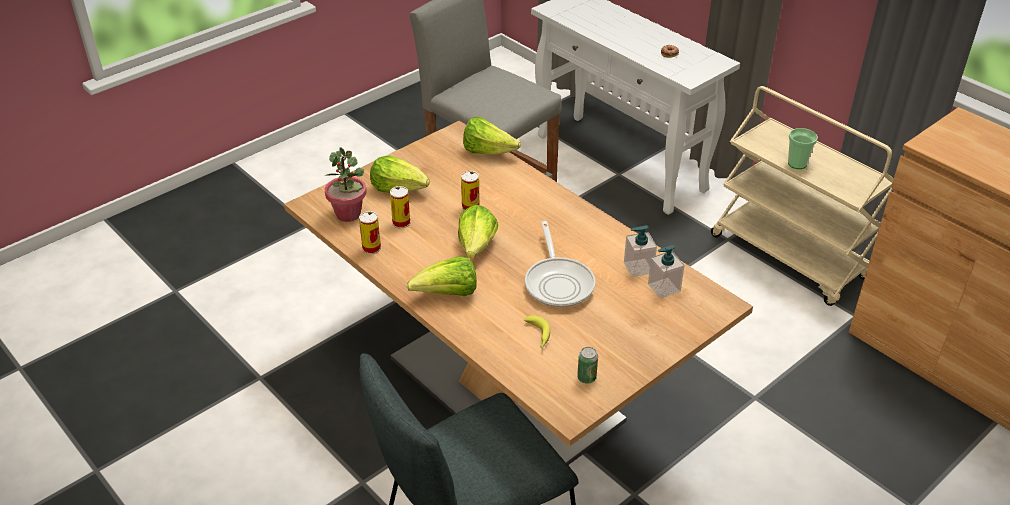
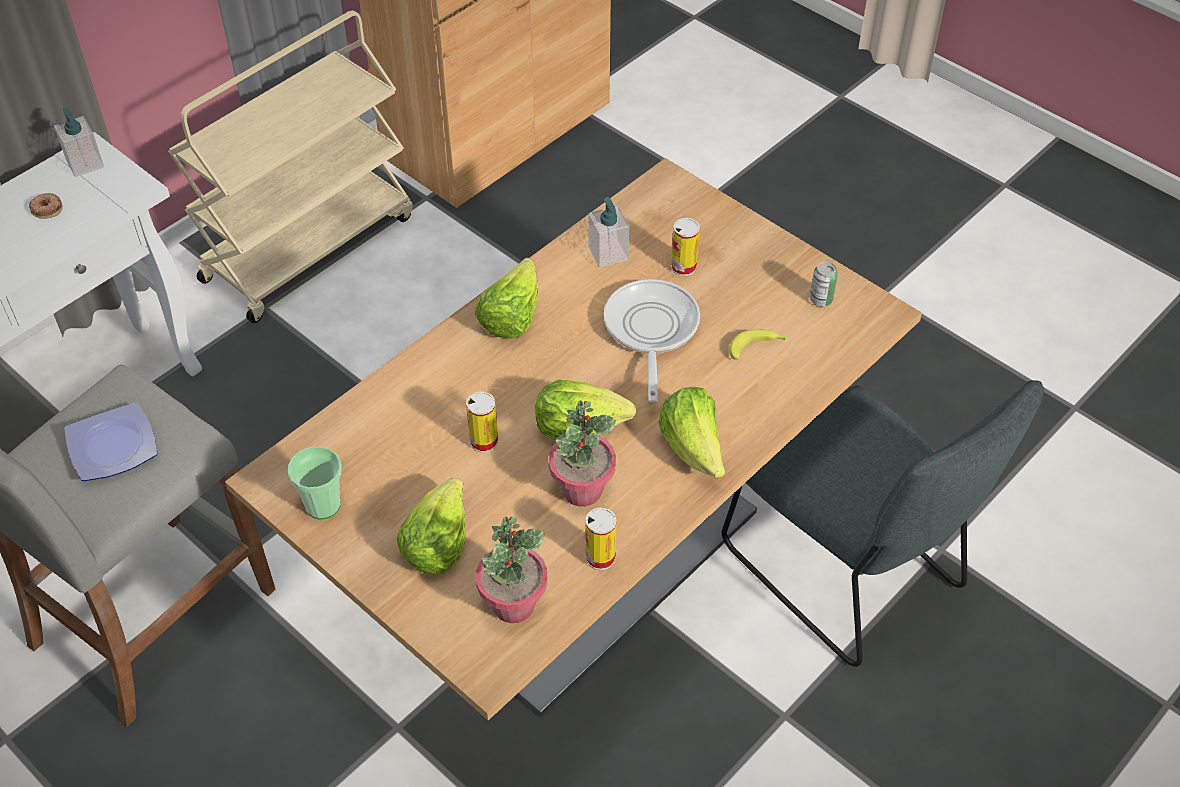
camera: 95 degrees left, 10 degrees up
can [390,186,410,228] -> can moved to [671,218,700,276]
lettuce [463,117,521,155] -> lettuce moved to [475,258,538,338]
frying pan [525,221,595,308] -> frying pan turned 75 degrees counterclockwise [604,279,700,403]
soap dispenser [648,245,685,299] -> soap dispenser moved to [54,107,104,177]
cup [788,128,818,169] -> cup moved to [288,446,341,519]
none -> plate [64,402,158,481]
none -> potted plant [548,400,616,507]

